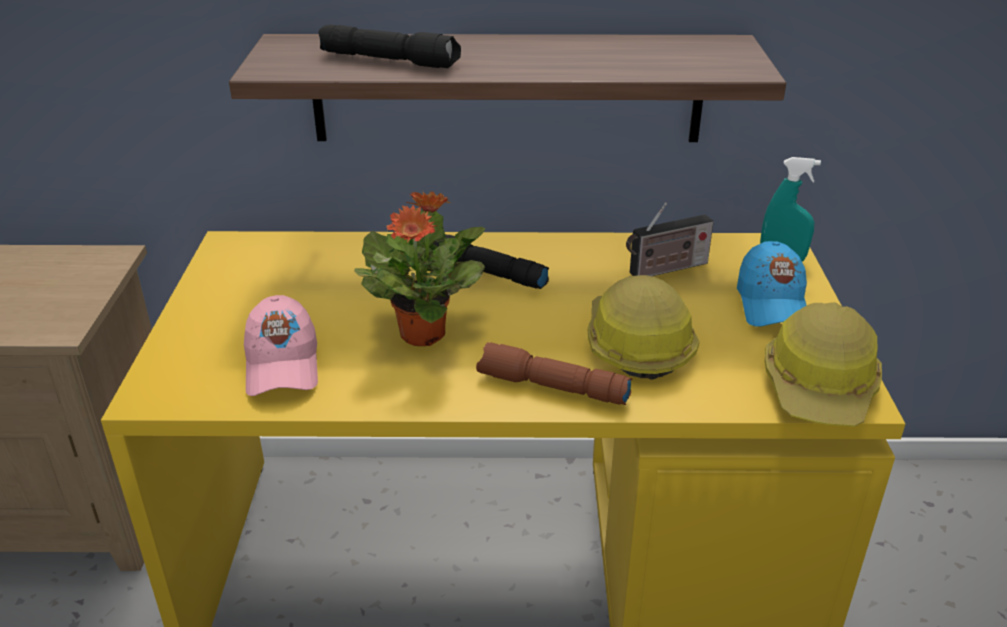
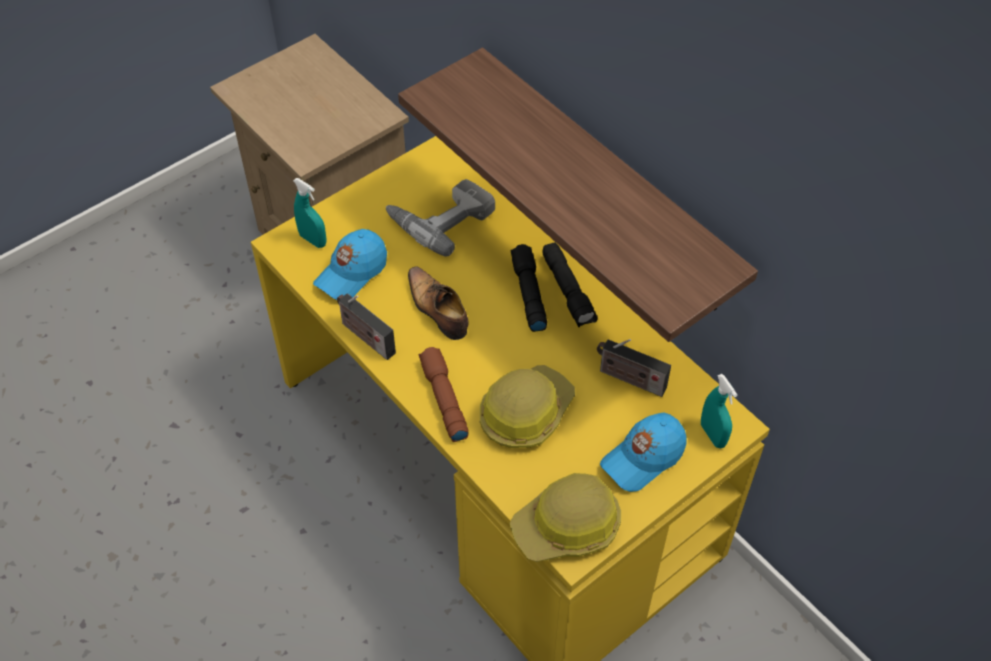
camera: 50 degrees right, 20 degrees up
pink cap [244,295,318,396] -> blue cap [313,229,387,300]
black flashlight [318,24,461,68] -> black flashlight moved to [542,242,598,327]
potted plant [354,192,485,346] -> shoe [408,266,468,340]
none -> turquoise spray bottle [293,178,326,248]
none -> radio [337,293,396,360]
none -> power drill [386,179,495,257]

